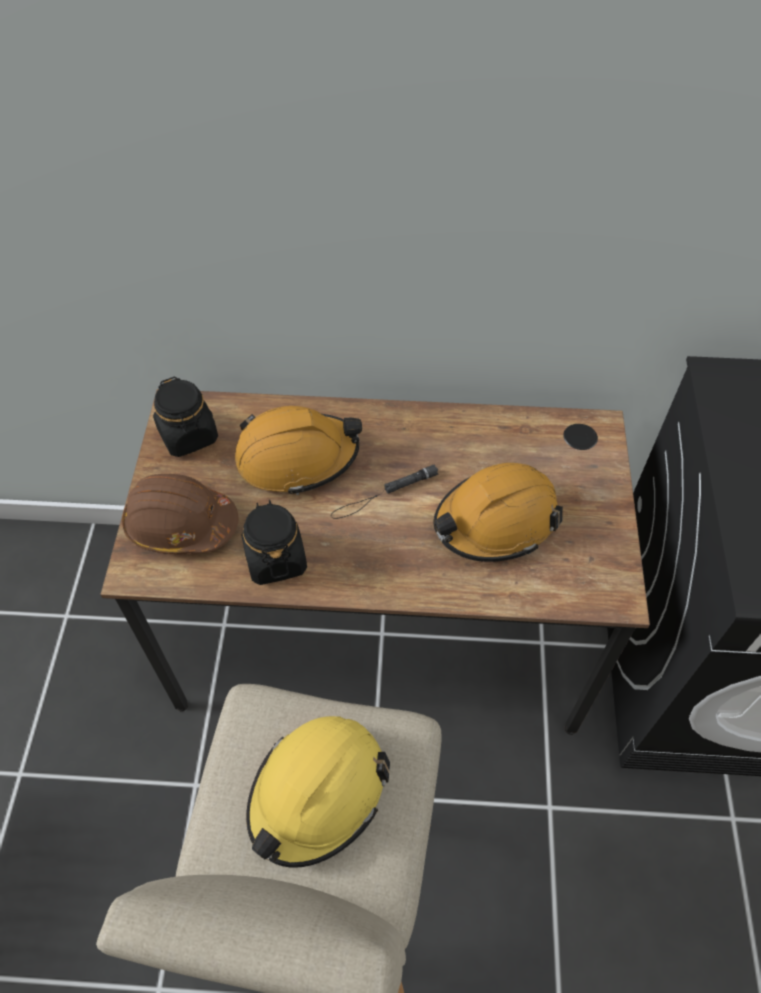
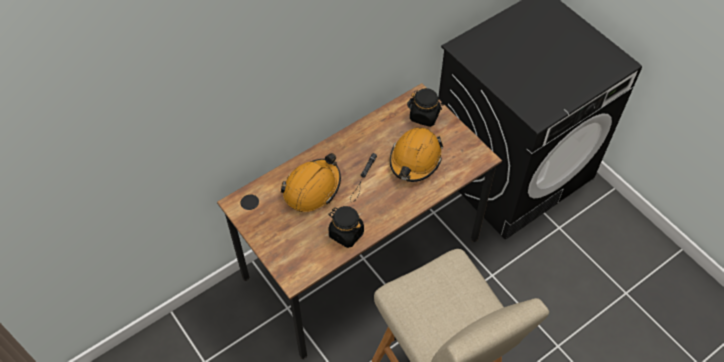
camera: 40 degrees left, 0 degrees up
brown hard hat [122,474,239,554] -> none
black jar [153,377,218,457] -> black jar moved to [409,88,444,127]
yellow hard hat [246,716,390,868] -> none

